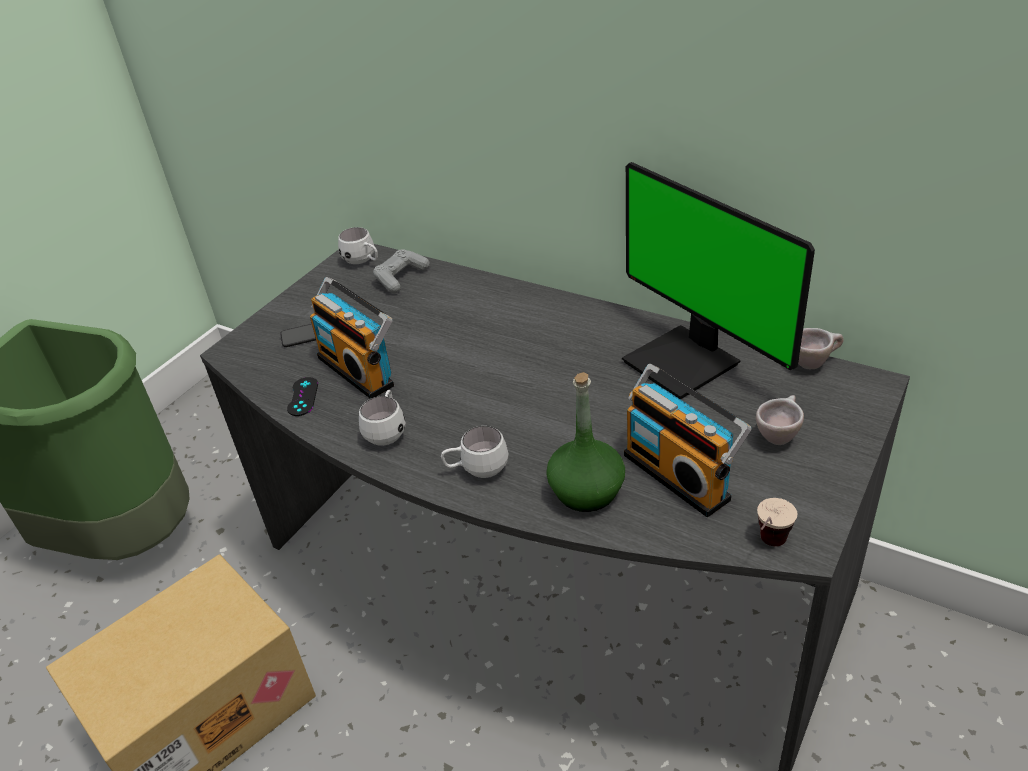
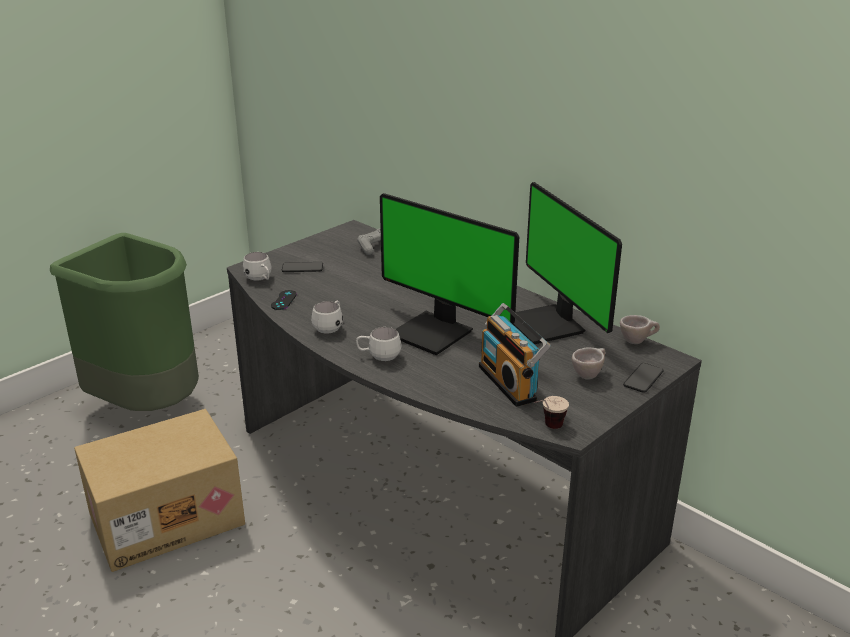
camera: 10 degrees right, 10 degrees down
radio [310,277,394,399] -> none
white mug [338,227,378,264] -> white mug moved to [243,252,272,280]
green bottle [546,372,625,512] -> none
none -> monitor [380,193,520,355]
none -> phone [623,363,663,393]

